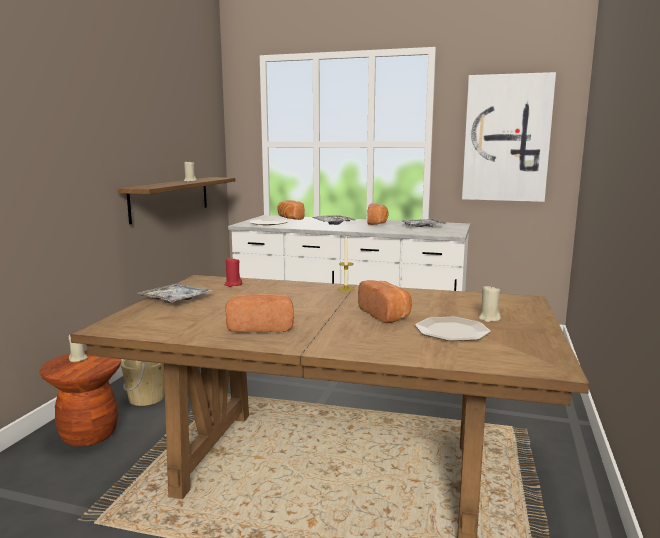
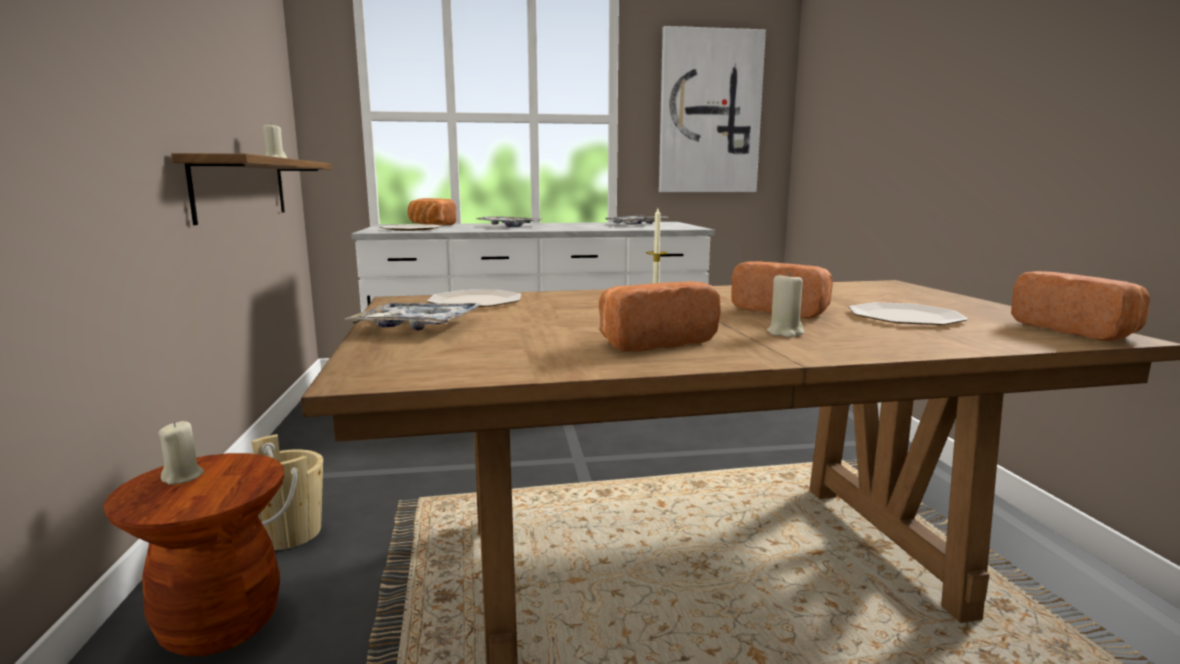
camera: 25 degrees left, 0 degrees up
red candle [225,257,242,287] -> plate [427,290,521,307]
bread [367,204,389,225] -> bread moved to [1011,271,1150,341]
beige candle [479,285,501,322] -> beige candle moved to [767,272,804,338]

